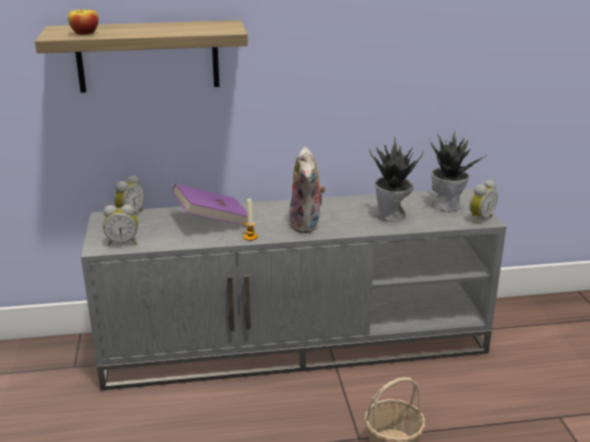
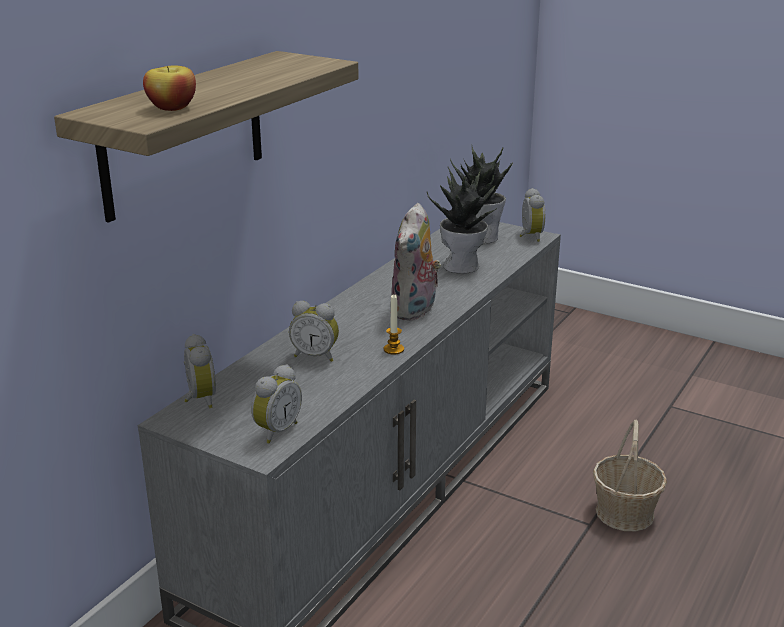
camera: 50 degrees left, 0 degrees up
purple book [172,184,248,226] -> alarm clock [289,301,339,362]
plush toy [289,147,326,233] -> plush toy turned 75 degrees clockwise [390,203,444,321]

